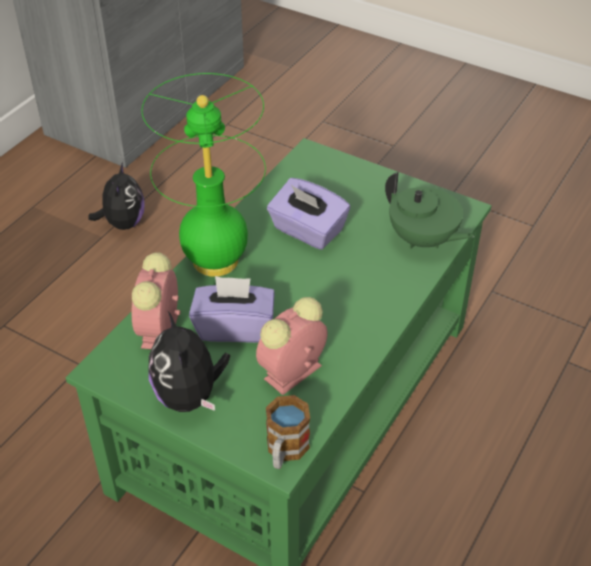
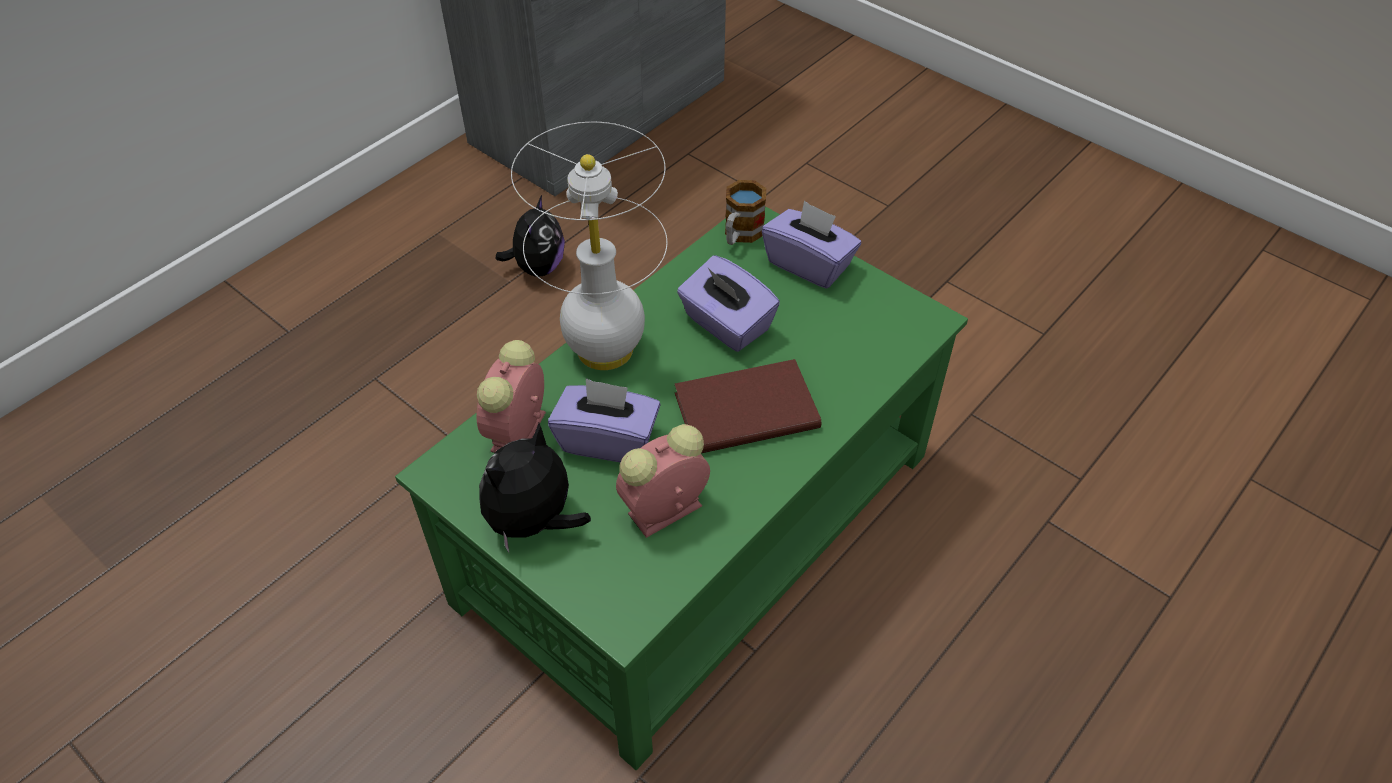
camera: 10 degrees right, 5 degrees up
green table lamp [142,73,266,277] -> white table lamp [511,122,668,370]
plush toy [149,312,230,412] -> plush toy turned 45 degrees clockwise [479,423,591,554]
mug [266,395,310,469] -> mug moved to [725,180,766,245]
green teapot [385,172,474,249] -> none
none -> brown book [675,359,821,453]
none -> purple tissue box [762,200,861,289]

